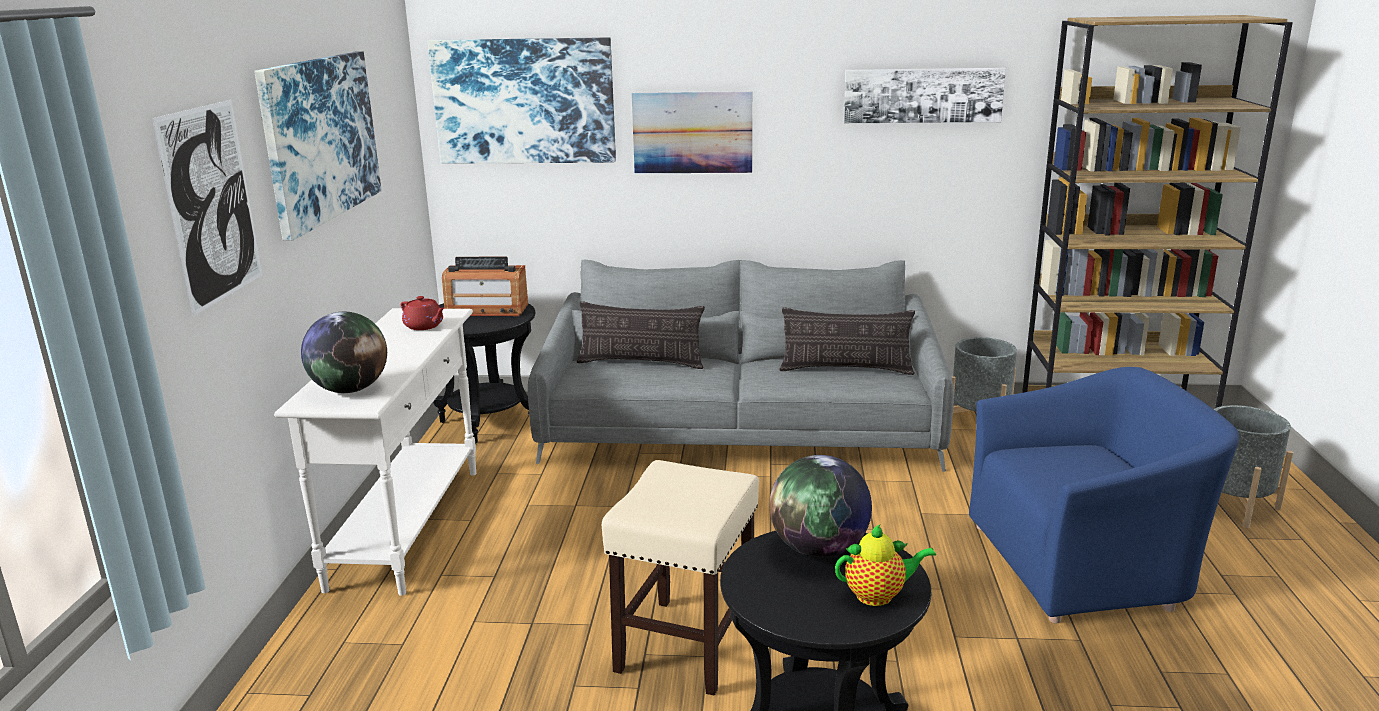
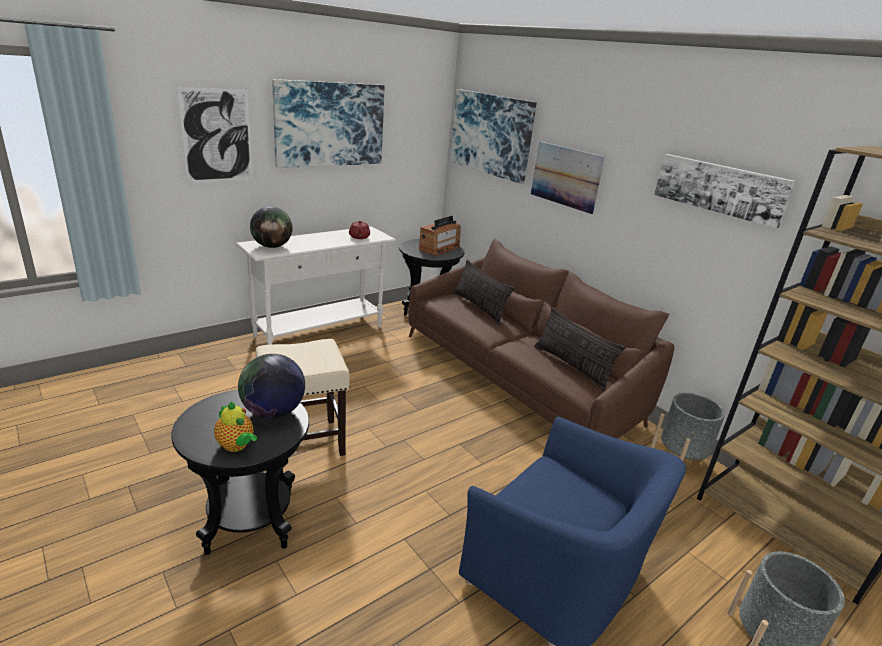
camera: 45 degrees right, 5 degrees up
radio [442,257,528,316] -> radio turned 105 degrees counterclockwise [419,216,461,256]
grey sofa [528,260,954,471] -> brown sofa [408,239,674,439]

